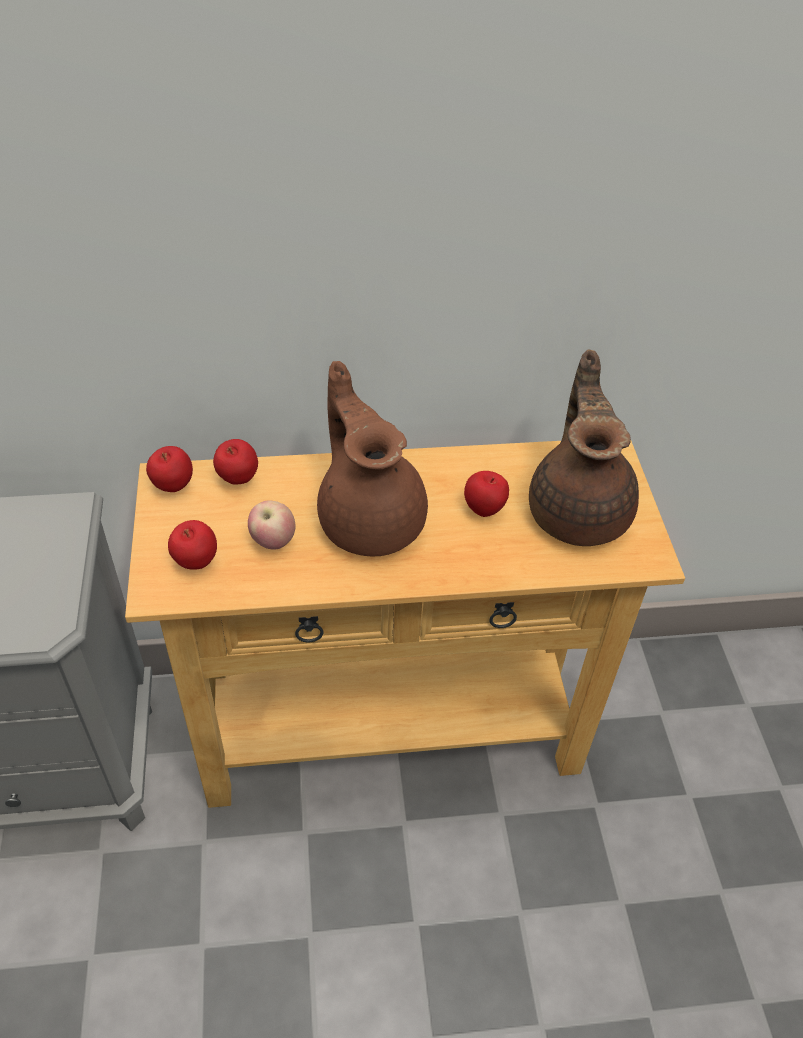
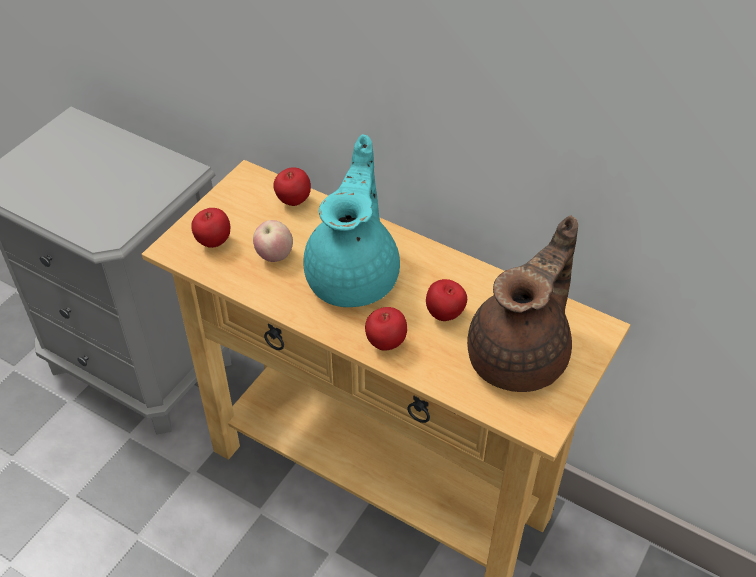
camera: 40 degrees right, 0 degrees up
apple [146,446,193,492] -> apple moved to [365,307,407,351]
brown teapot [317,361,428,556] -> turquoise teapot [303,134,400,307]

